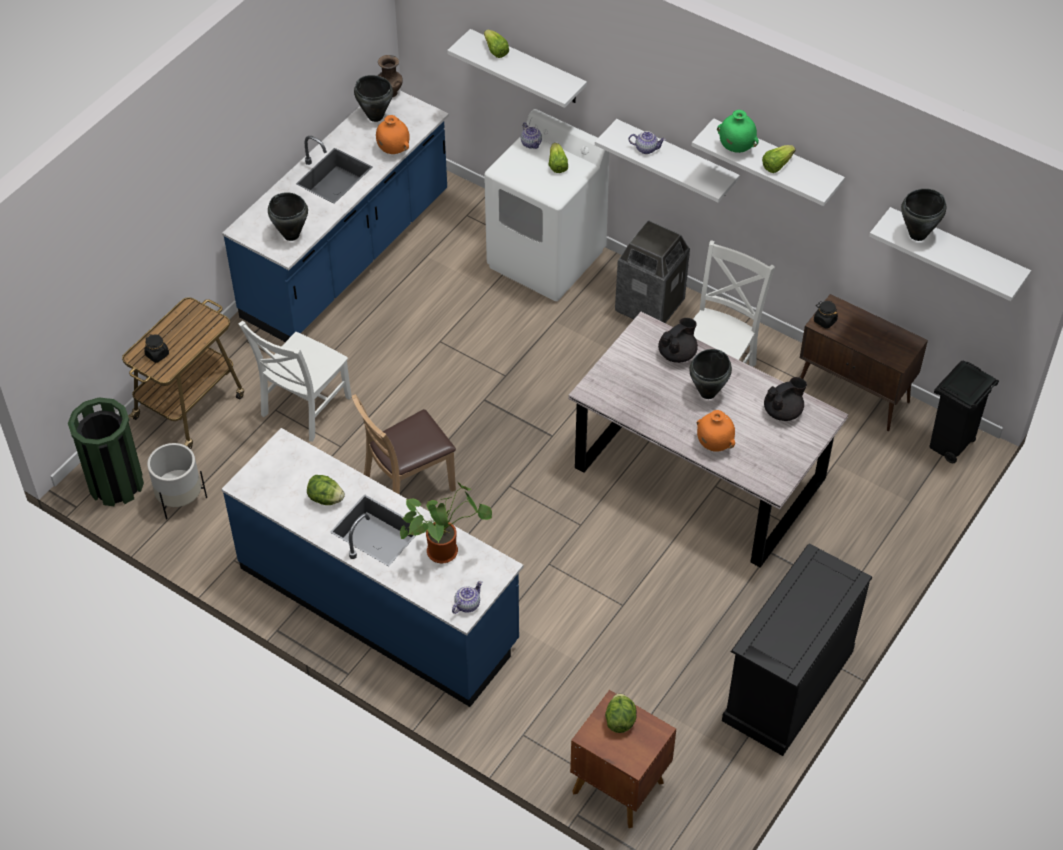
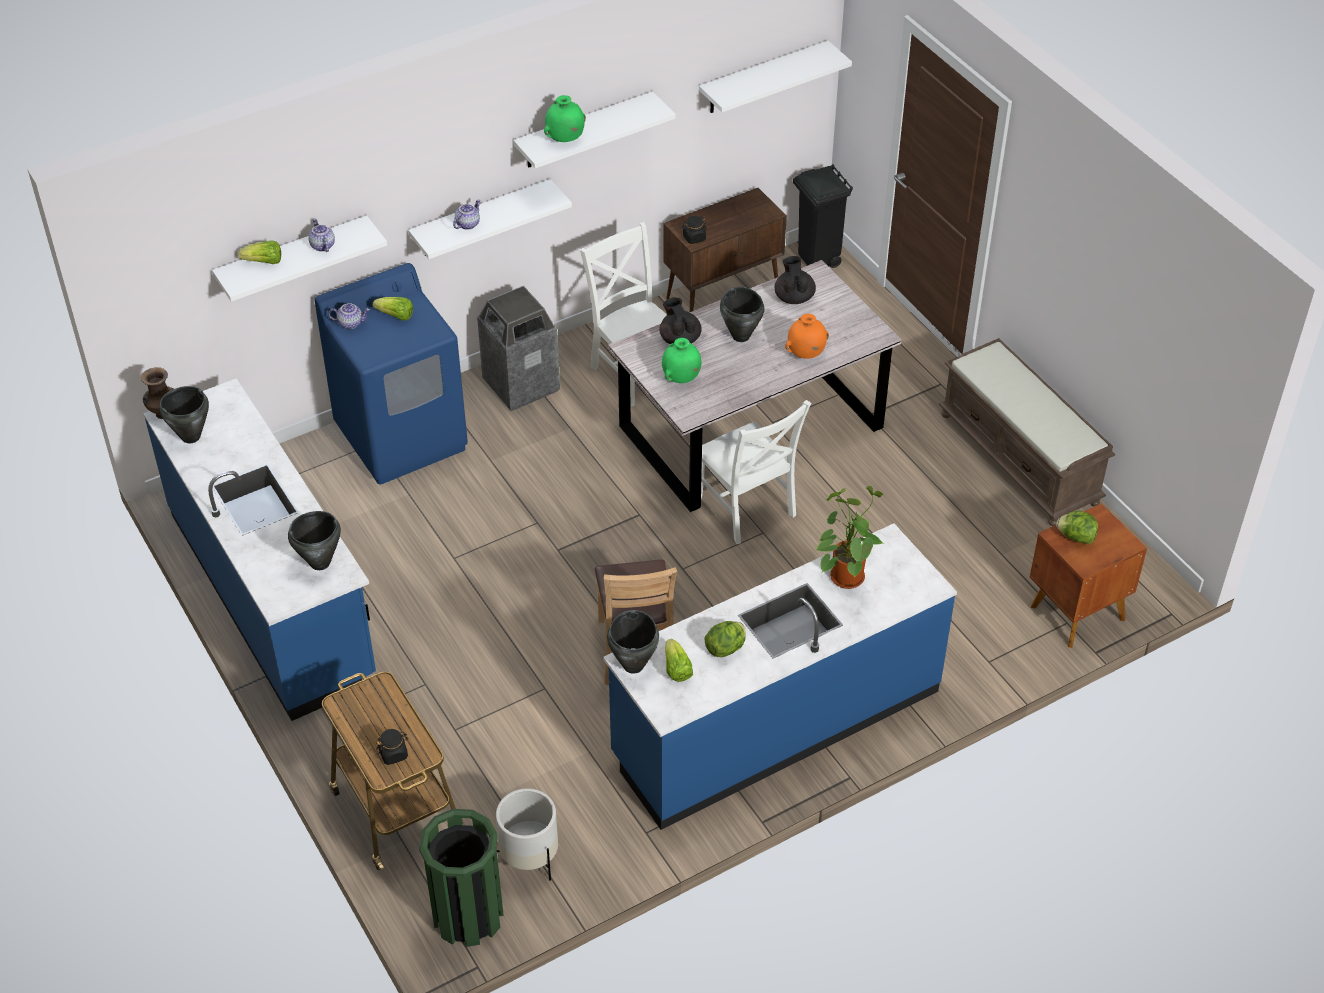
camera: 65 degrees left, 5 degrees down
white chair [238,321,352,442] -> white chair moved to [701,400,811,544]
orange vase [376,115,410,154] -> none
teapot [452,581,482,614] -> teapot moved to [308,219,335,252]
white washing machine [484,109,609,301] -> blue washing machine [314,263,468,485]
black dresser [722,543,872,756] -> brown bench [939,338,1115,526]
lettuce [762,145,795,173] -> lettuce moved to [665,639,693,682]
black cooking pot [901,189,946,241] -> black cooking pot moved to [607,610,659,674]
none -> green vase [662,338,702,383]

